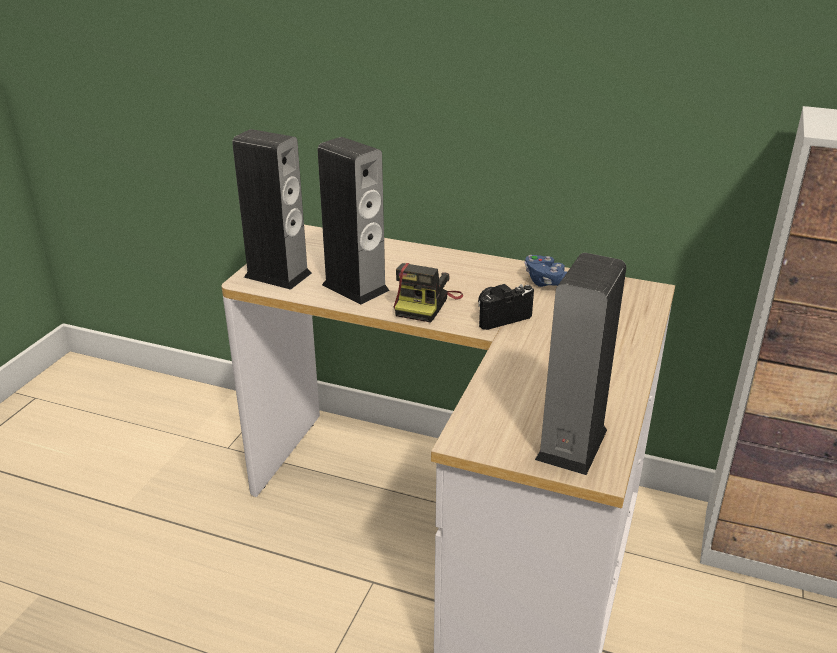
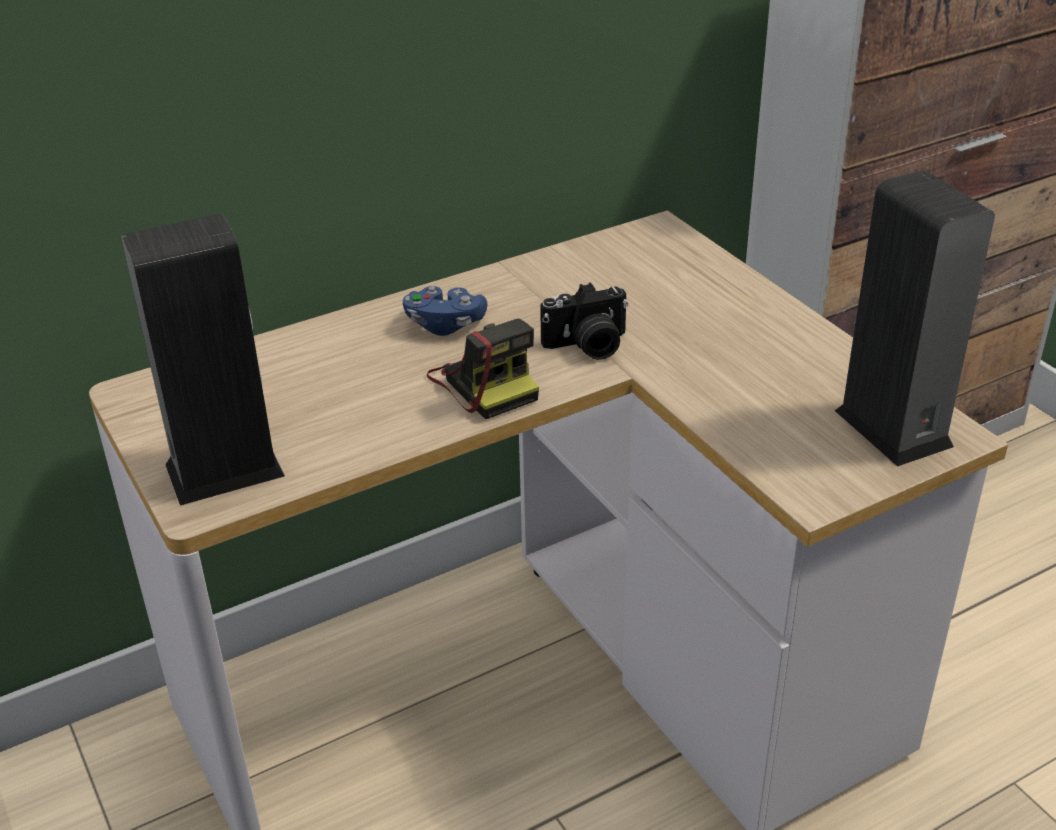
camera: 50 degrees left, 5 degrees up
speaker [318,137,390,304] -> none
camera [478,284,534,330] -> camera turned 120 degrees counterclockwise [540,283,628,360]
blue game controller [524,255,567,287] -> blue game controller moved to [403,286,487,336]

